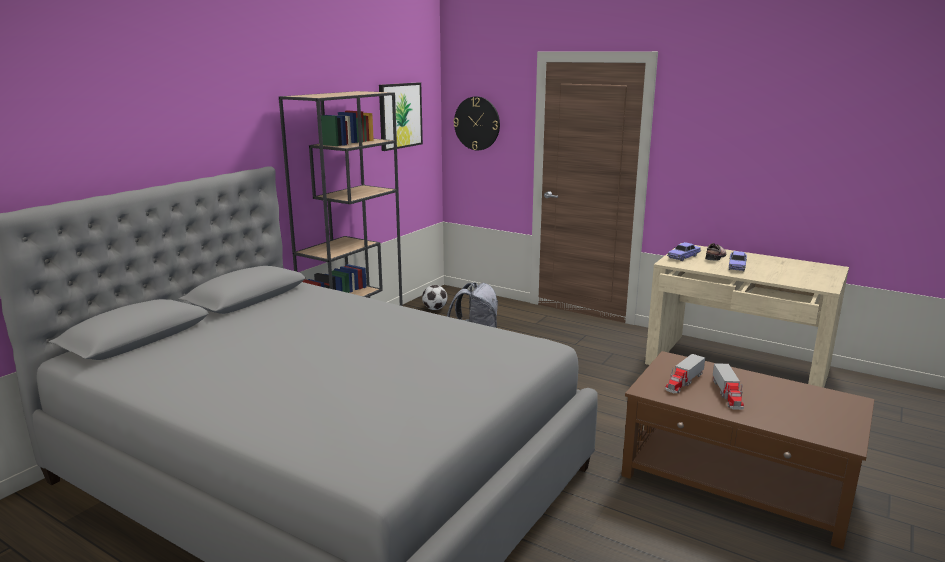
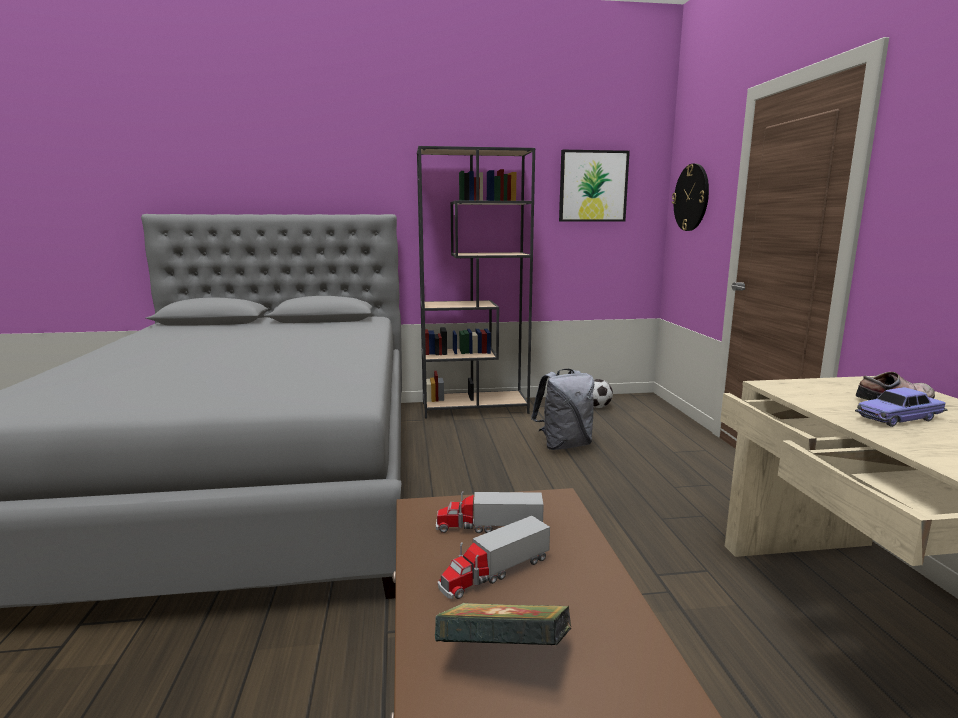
camera: 50 degrees right, 5 degrees down
toy car [667,242,702,261] -> none
none -> book [435,603,571,646]

